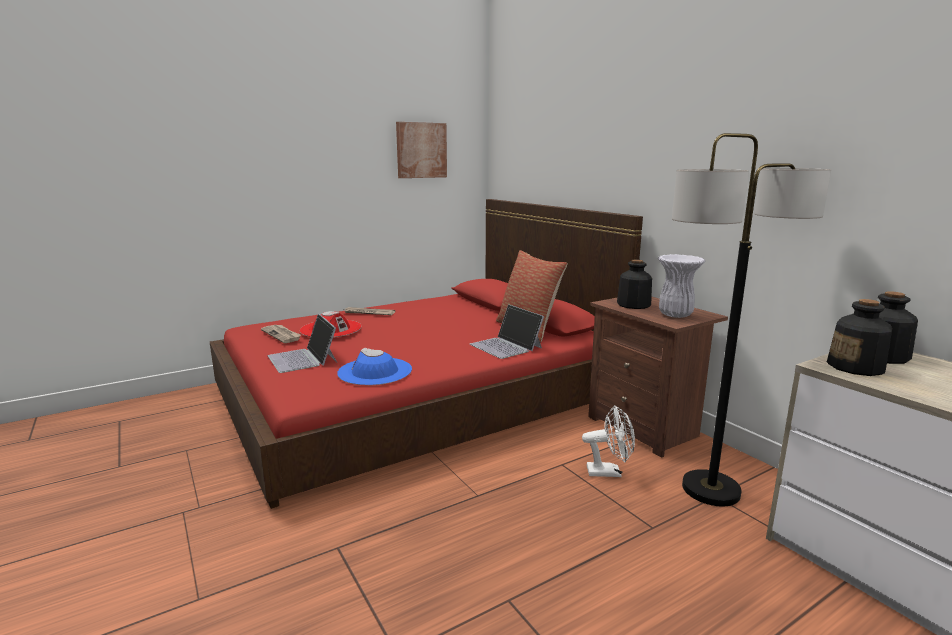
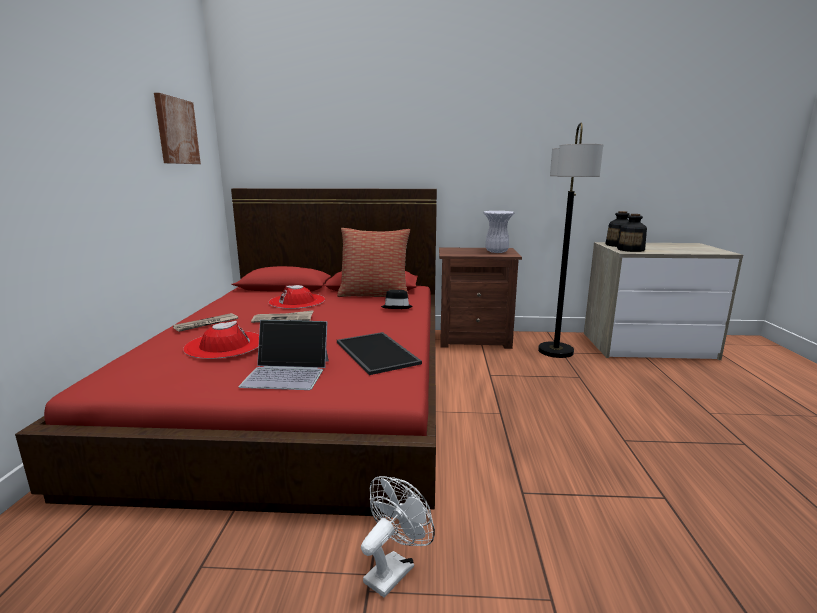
camera: 55 degrees left, 0 degrees up
newspaper [261,325,301,343] -> newspaper moved to [251,310,314,323]
blue hat [337,348,412,385] -> tray [337,332,422,375]
laptop [470,304,544,359] -> black hat [381,290,413,309]
white fan [582,406,635,477] -> white fan moved to [361,476,435,598]
bottle [617,260,652,309] -> none
none -> red hat [268,285,325,309]

